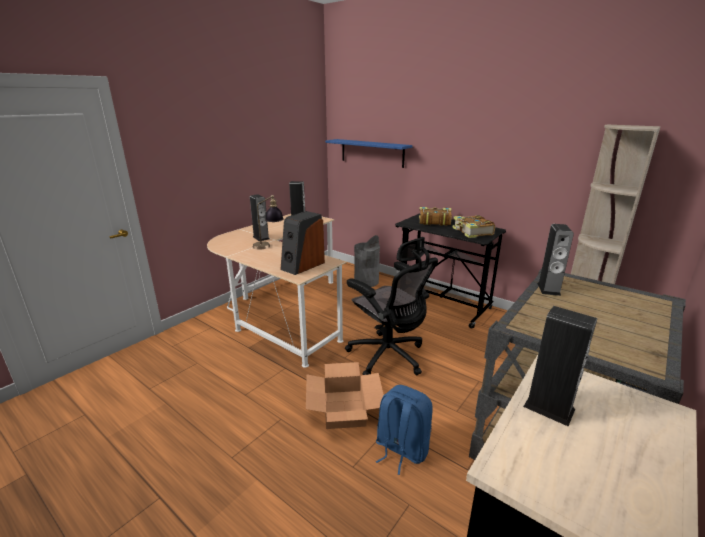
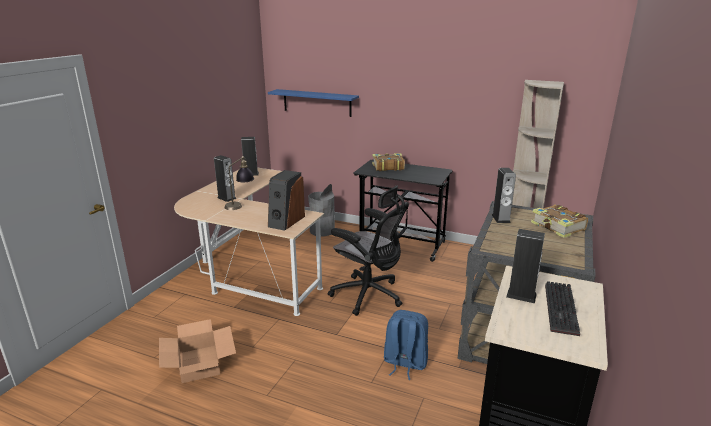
camera: 15 degrees left, 0 degrees up
cardboard box [306,362,384,429] -> cardboard box moved to [159,319,236,383]
book [452,215,495,238] -> book moved to [531,204,588,238]
none -> keyboard [545,281,580,336]

